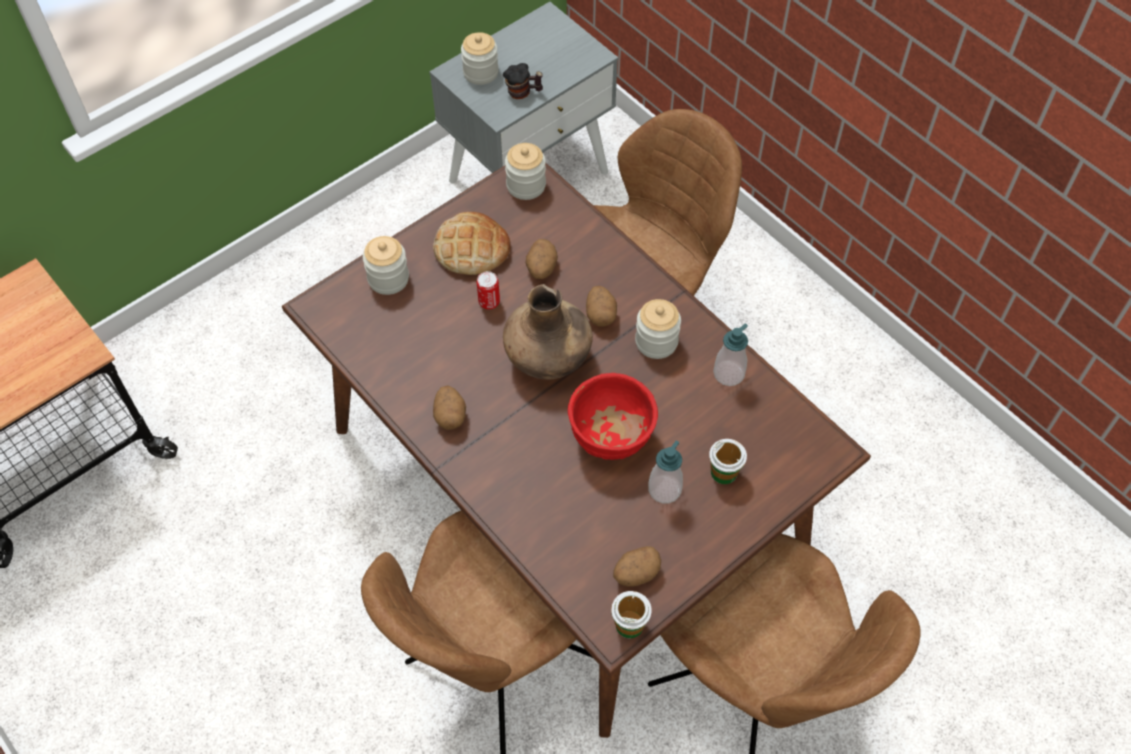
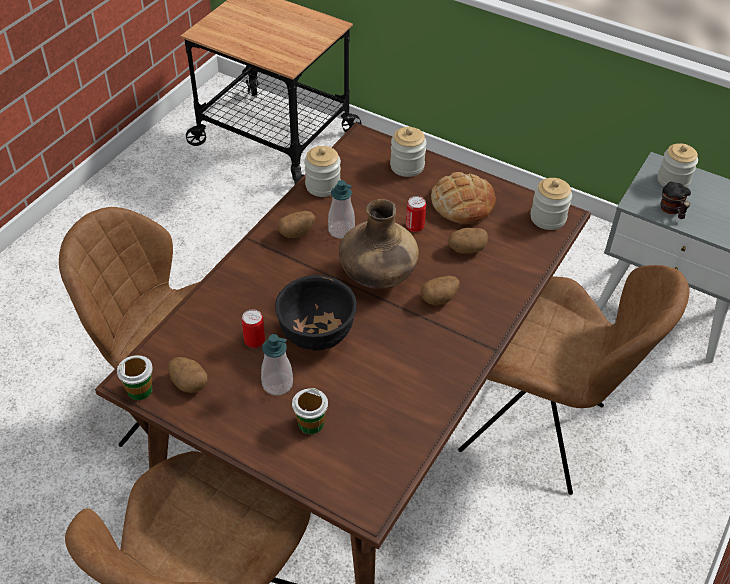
camera: 70 degrees right, 10 degrees down
red bowl [568,373,658,460] -> black bowl [275,275,357,351]
jar [635,299,681,359] -> jar moved to [304,146,341,197]
soap dispenser [713,324,748,386] -> soap dispenser moved to [328,180,355,239]
none -> can [242,309,265,348]

